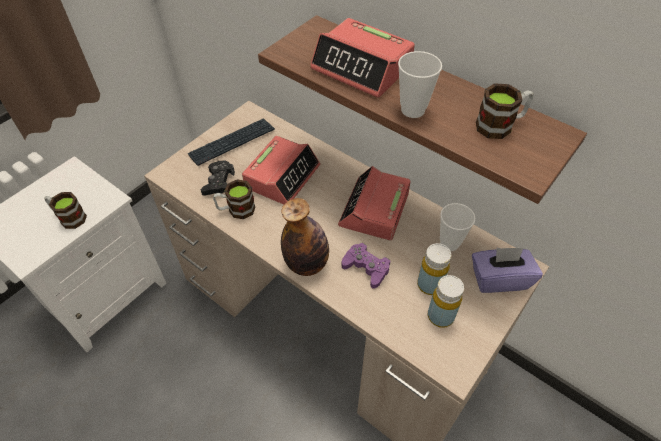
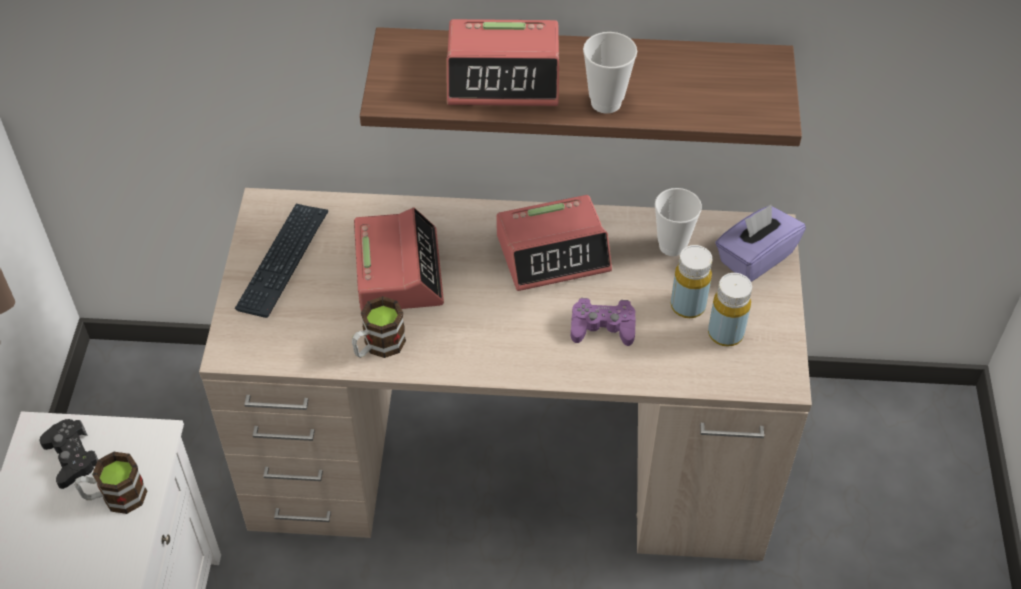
camera: 35 degrees left, 0 degrees up
black game controller [201,161,235,196] -> black game controller moved to [39,419,98,489]
bottle [281,198,329,276] -> none
alarm clock [338,166,411,241] -> alarm clock turned 90 degrees counterclockwise [497,195,612,291]
mug [476,83,533,139] -> none

